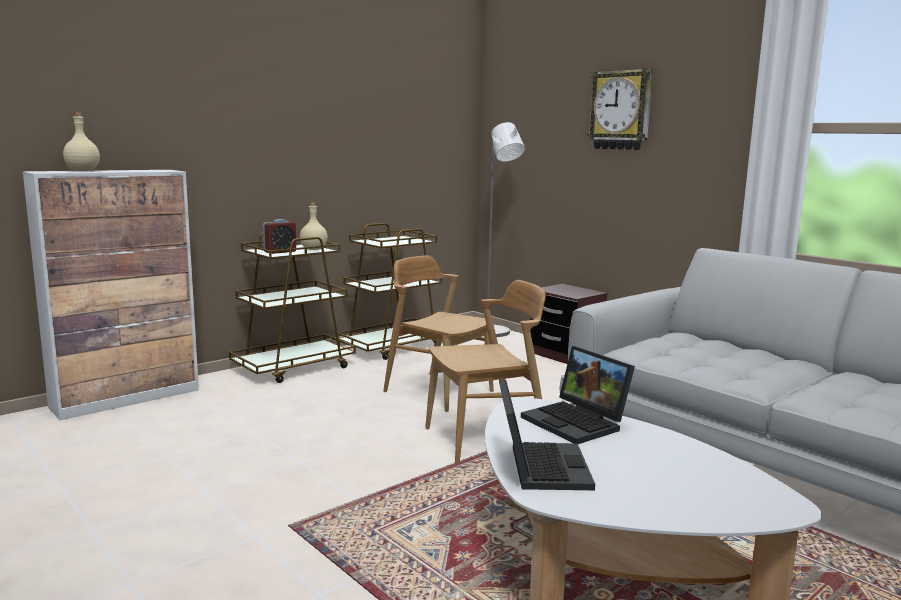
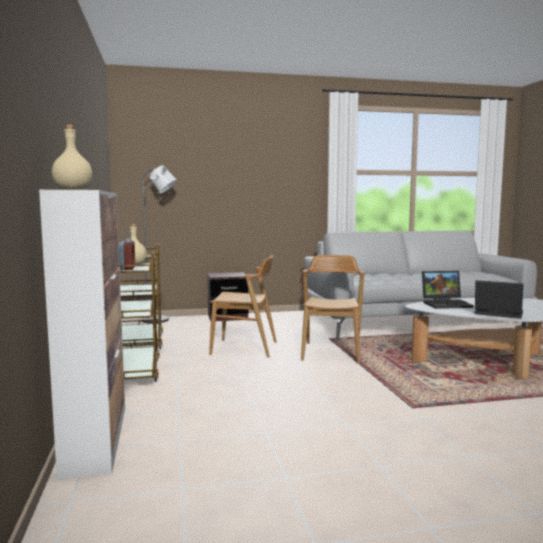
camera: 60 degrees left, 5 degrees down
brown chair [383,255,494,412] -> brown chair turned 150 degrees counterclockwise [209,255,277,357]
wall clock [587,68,653,150] -> none

